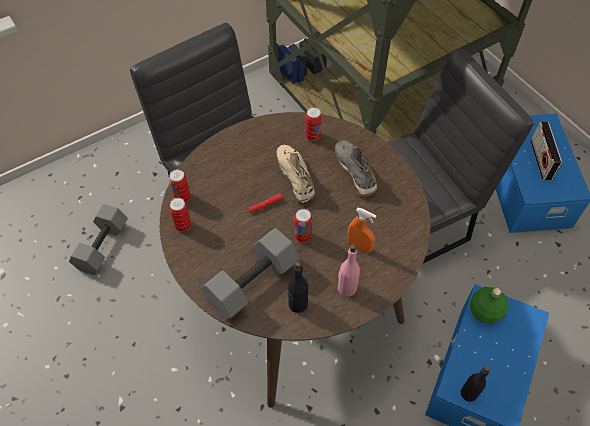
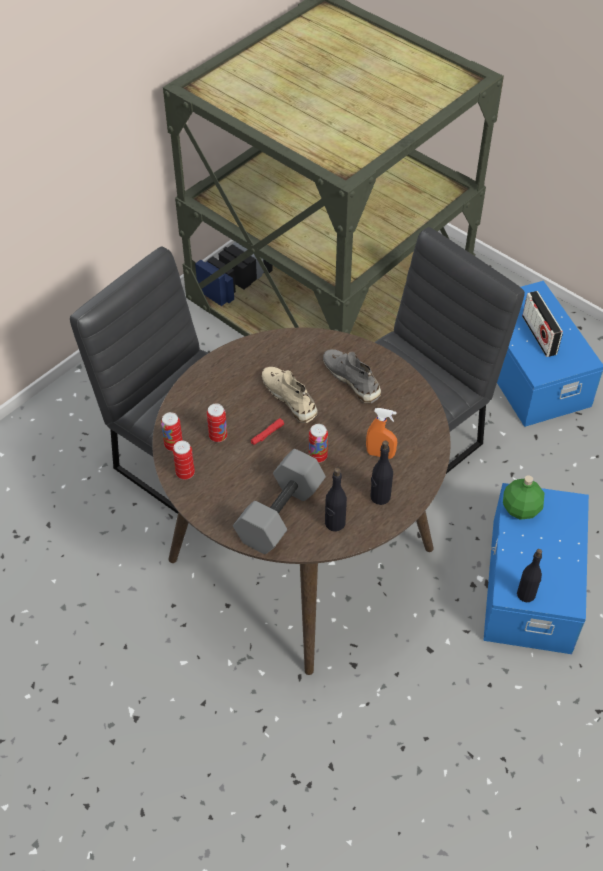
camera: 15 degrees left, 5 degrees down
grey dumbbell [69,204,128,275] -> none
can [305,107,322,141] -> can moved to [207,403,227,442]
pink bottle [338,244,360,297] -> black bottle [370,441,393,505]

